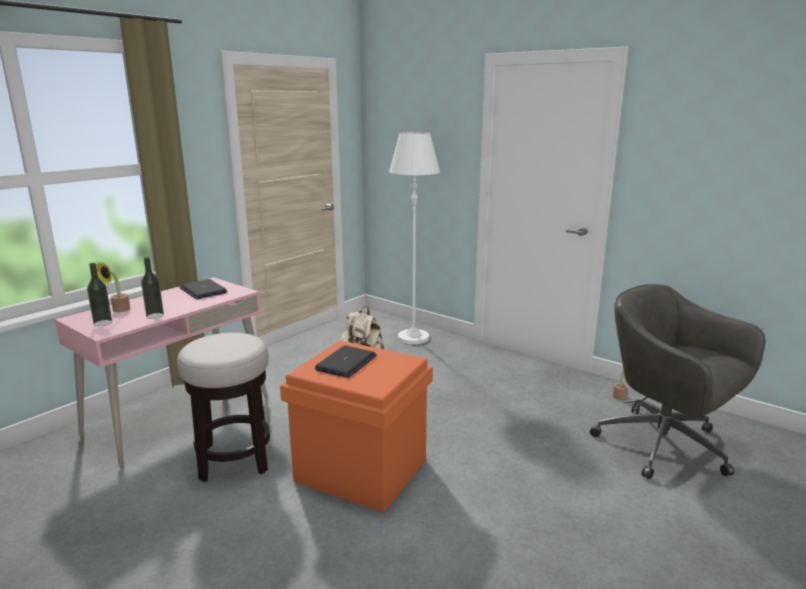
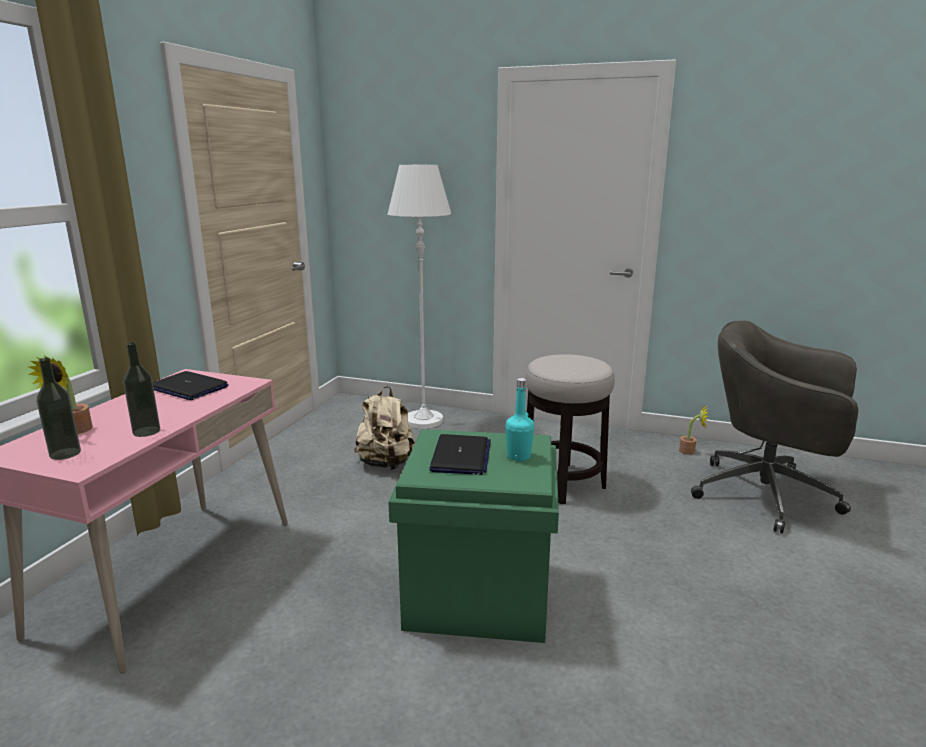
camera: 20 degrees left, 0 degrees up
stool [177,333,270,482] -> stool moved to [525,354,615,504]
orange storage box [280,340,433,513] -> green storage box [388,429,559,643]
none -> turquoise bottle [506,378,534,461]

